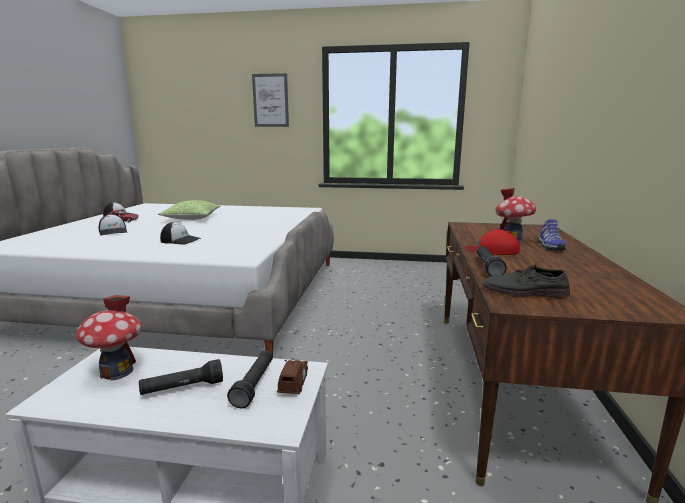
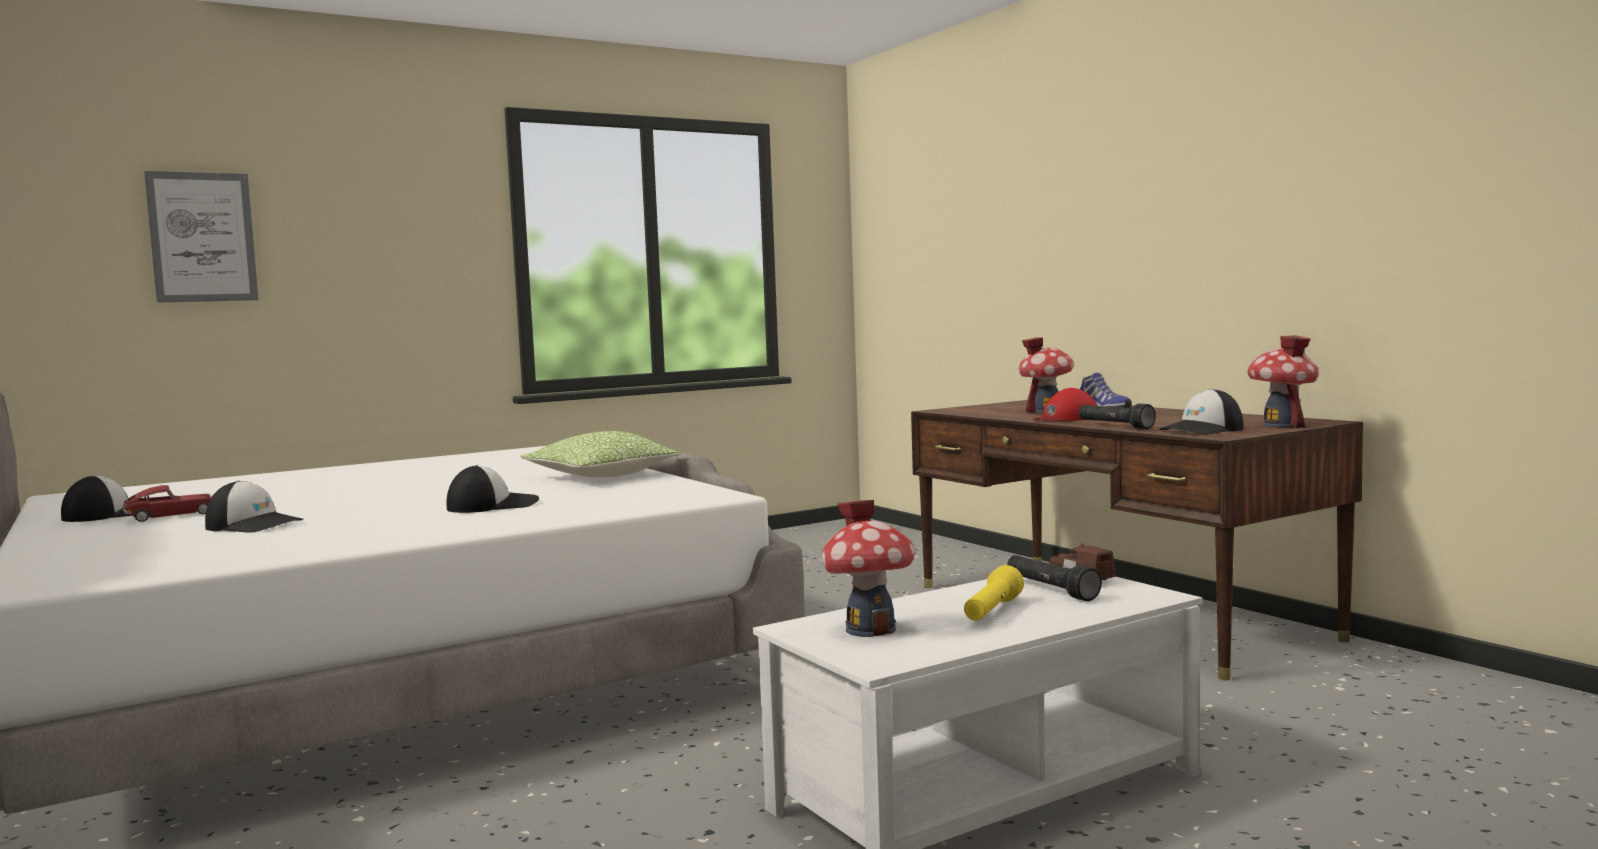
camera: 40 degrees left, 10 degrees down
black flashlight [139,359,223,395] -> yellow flashlight [964,565,1024,621]
pillow [158,200,221,220] -> pillow moved to [520,431,682,478]
picture [252,73,289,127] -> picture moved to [144,171,259,303]
grey shoe [482,265,570,298] -> cap [1159,389,1243,435]
none -> toy house [1247,335,1319,428]

